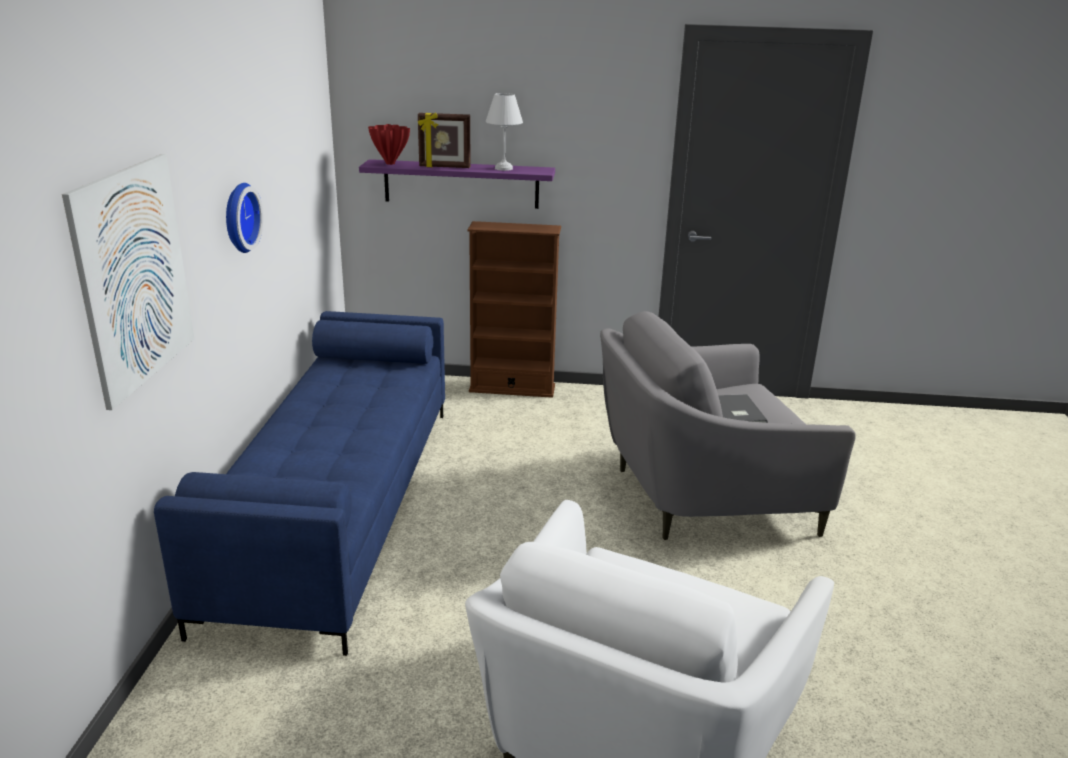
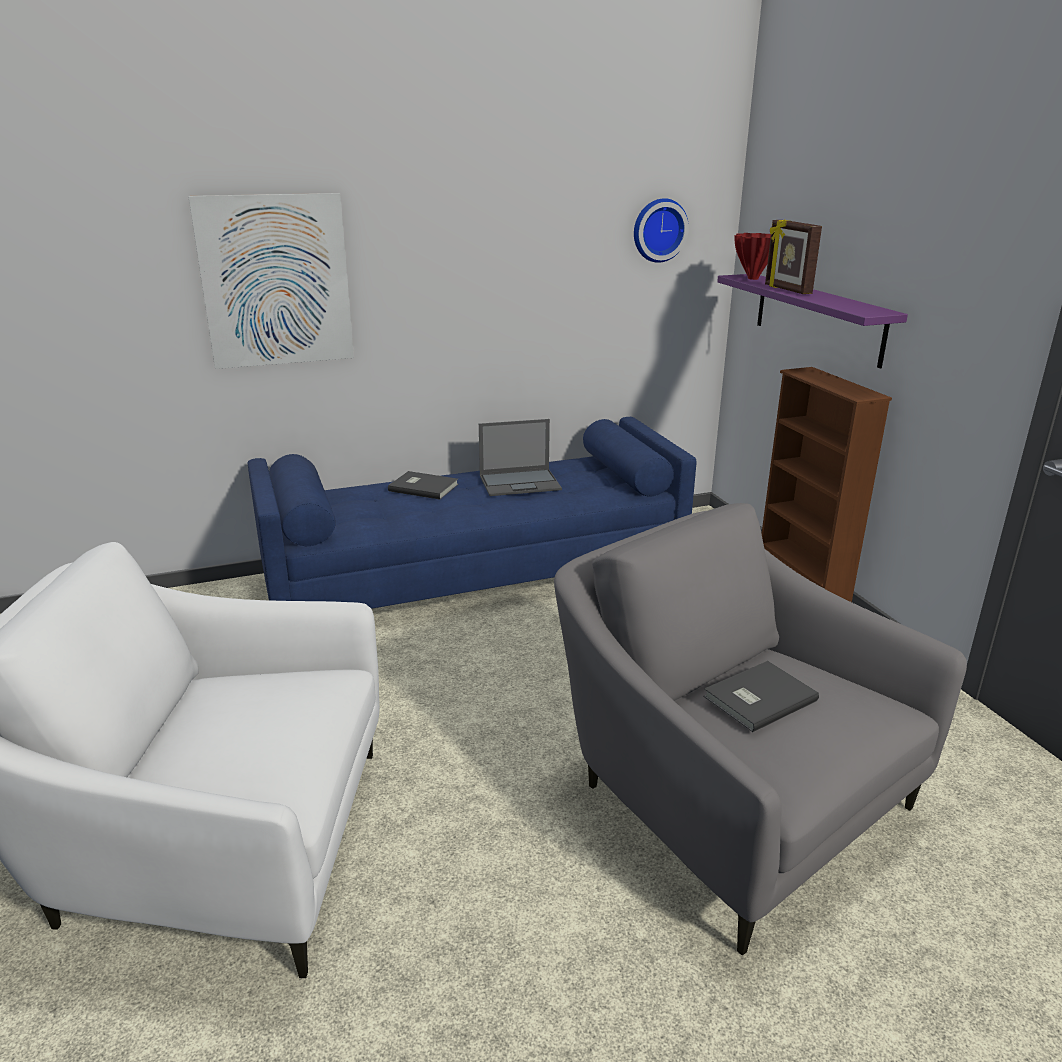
camera: 65 degrees right, 0 degrees up
wall clock [226,183,263,253] -> wall clock moved to [634,198,689,263]
white table lamp [486,93,523,171] -> none
none -> grey book [388,471,458,499]
none -> laptop [479,419,562,496]

